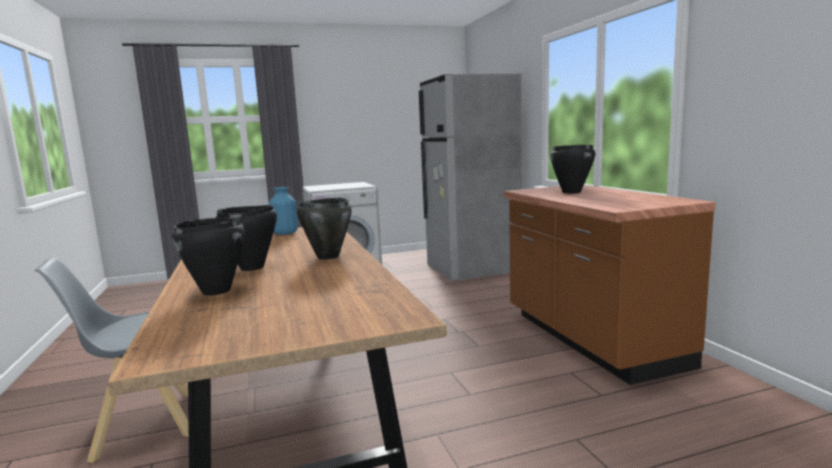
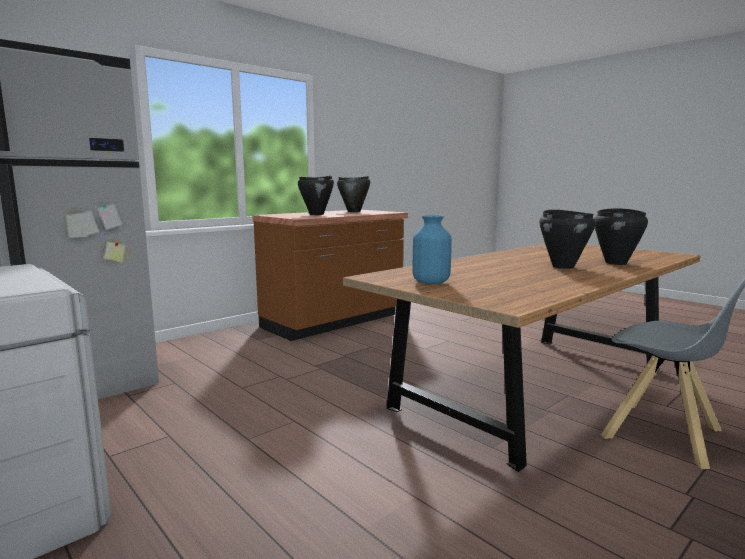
camera: 115 degrees left, 0 degrees up
black cooking pot [297,197,352,260] -> black cooking pot moved to [337,176,370,212]

